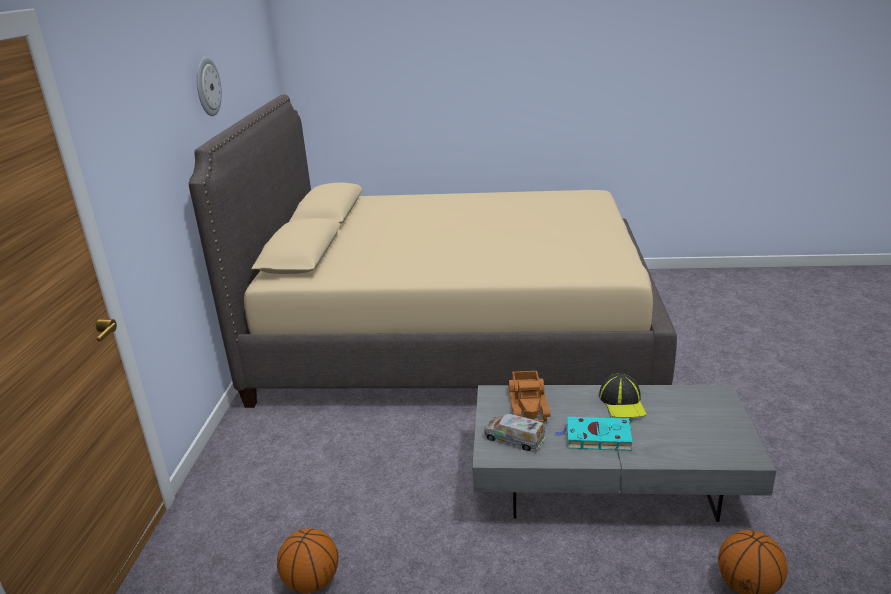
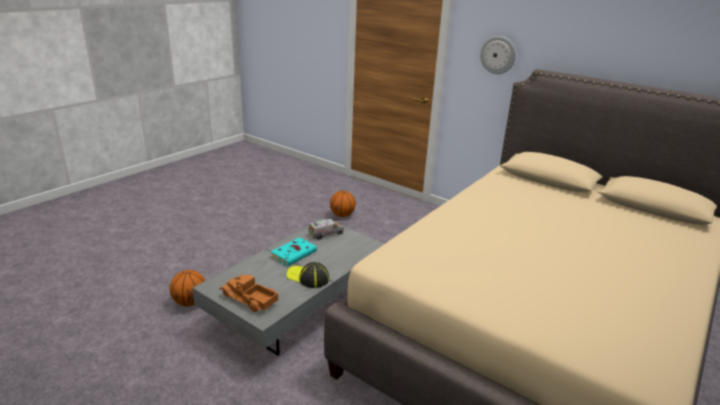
camera: 120 degrees right, 0 degrees up
wall clock [197,57,222,116] -> wall clock moved to [480,36,516,74]
toy truck [508,371,551,422] -> toy truck moved to [220,274,278,312]

